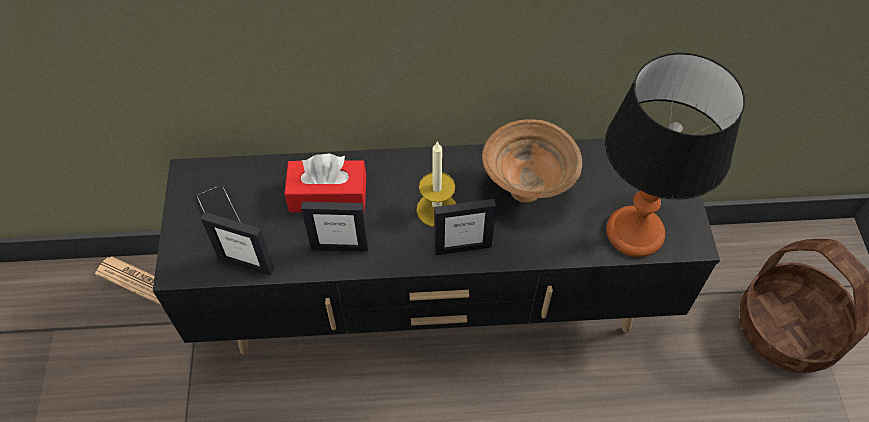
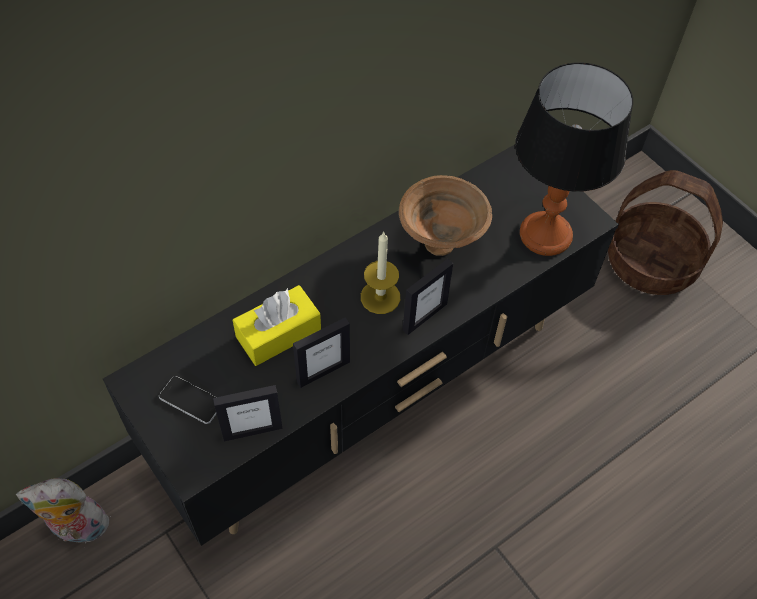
camera: 35 degrees left, 0 degrees up
newspaper [95,256,162,306] -> plush toy [16,478,114,545]
red tissue box [284,154,366,212] -> yellow tissue box [233,285,321,366]

